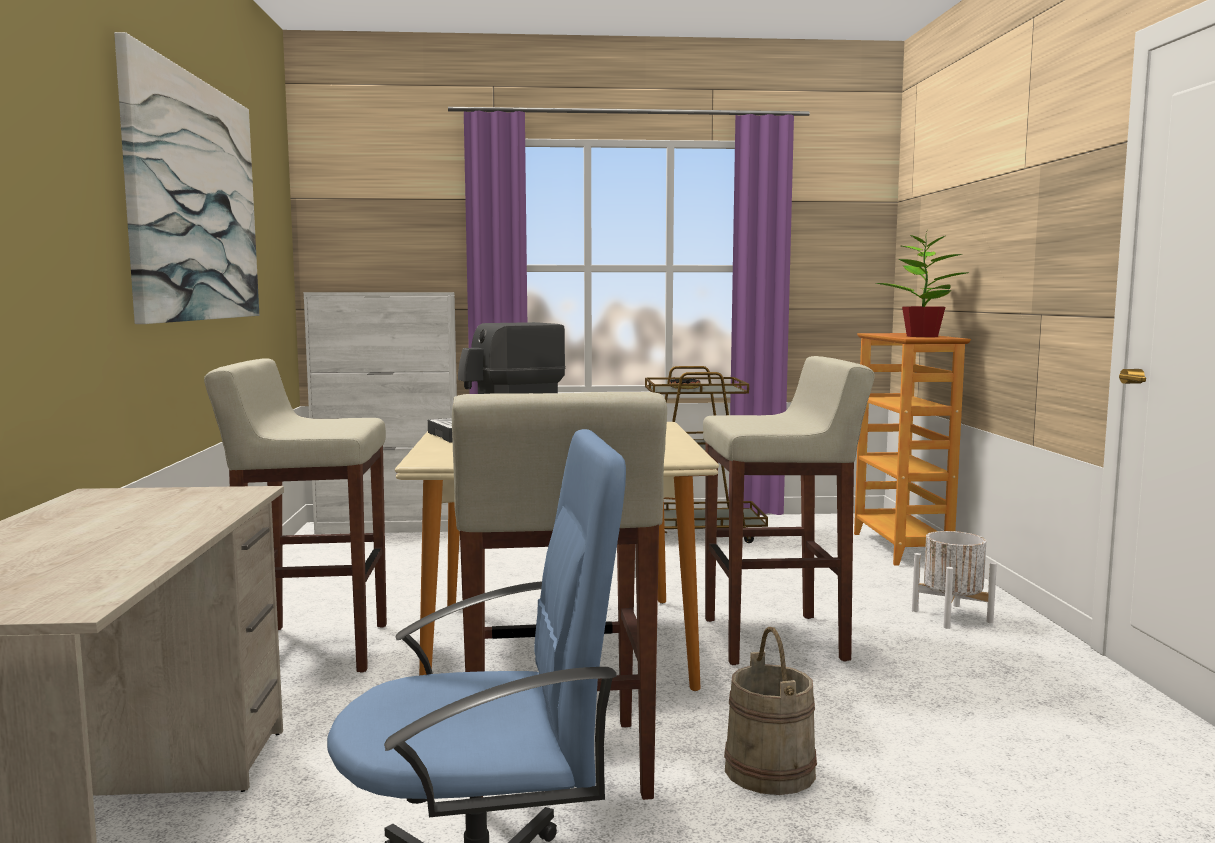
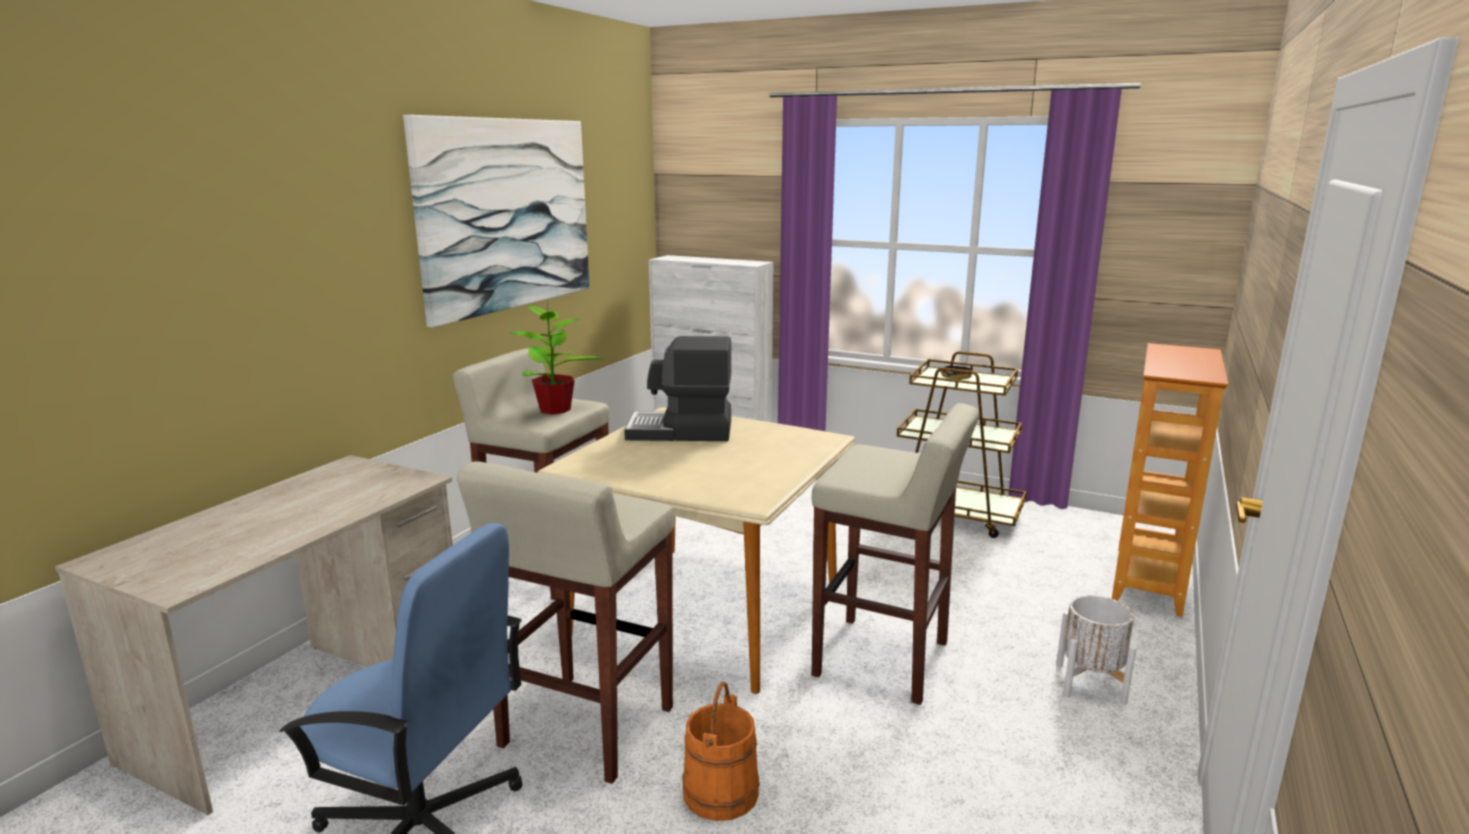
camera: 30 degrees right, 10 degrees up
beige bucket [724,627,817,795] -> orange bucket [682,682,760,821]
potted plant [876,232,966,337] -> potted plant moved to [509,302,604,414]

